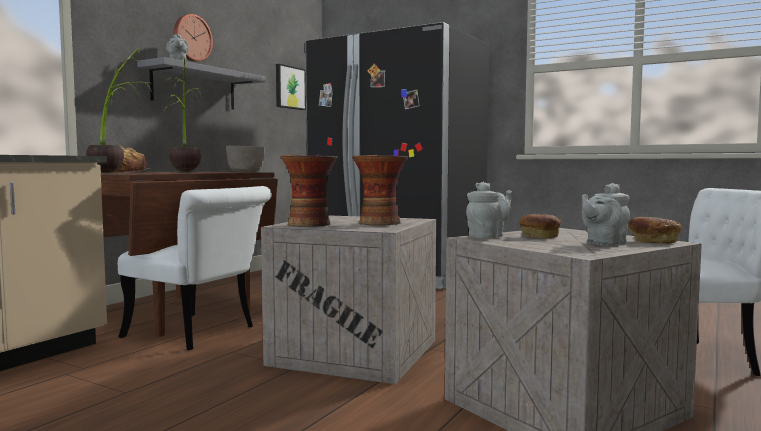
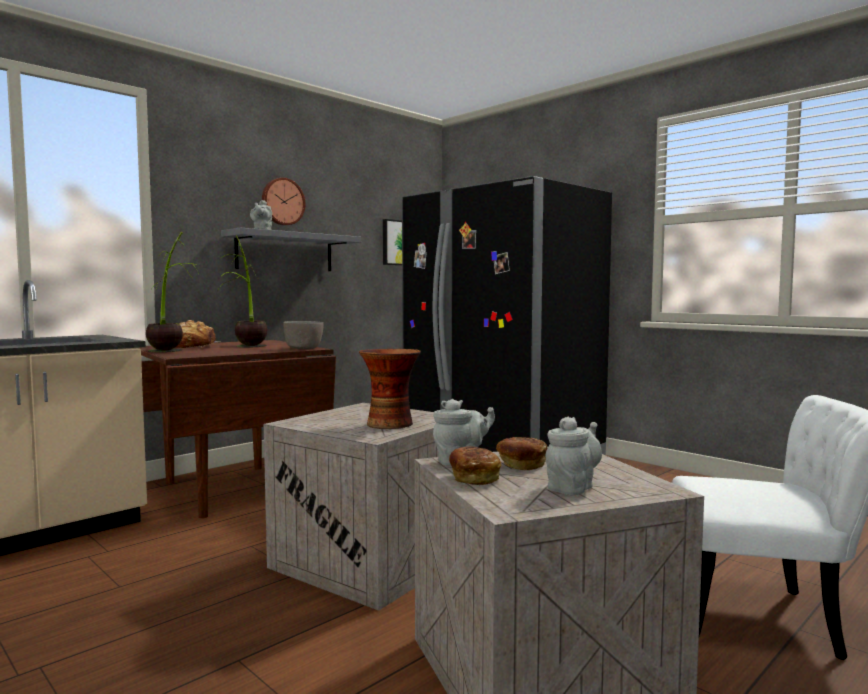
camera: 15 degrees right, 0 degrees up
white chair [118,186,271,350] -> none
vase [280,155,338,227] -> none
grey teapot [582,183,630,246] -> grey teapot turned 150 degrees clockwise [545,417,602,495]
bread [628,217,681,244] -> bread moved to [449,446,501,485]

